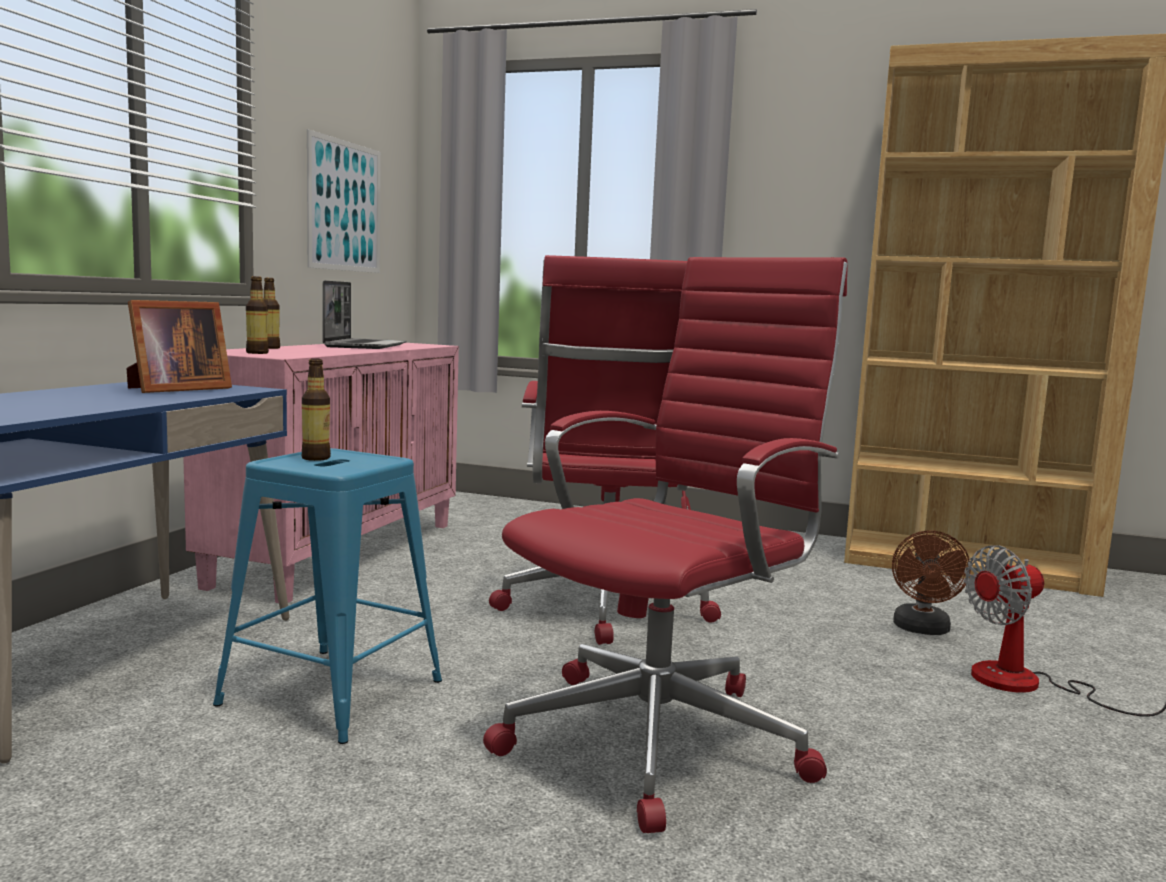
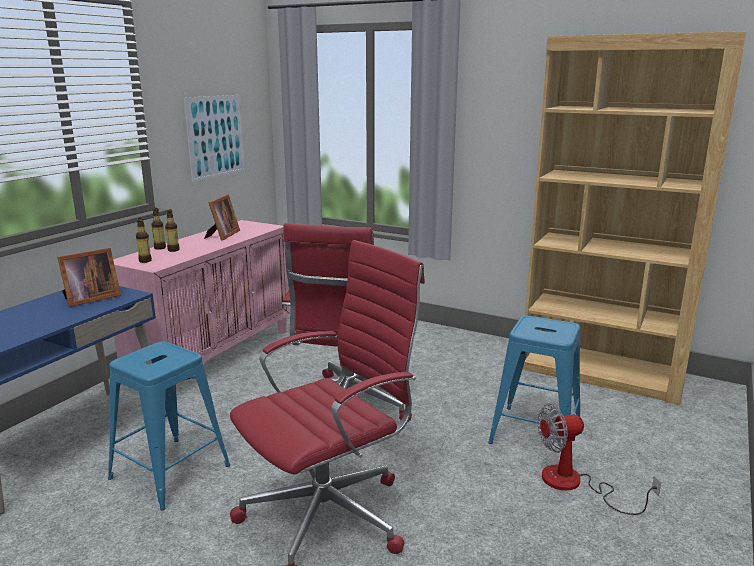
camera: 10 degrees right, 10 degrees up
bottle [301,358,331,461] -> bottle moved to [165,209,180,252]
laptop [322,281,407,349] -> picture frame [204,194,240,241]
brown fan [892,531,971,635] -> blue stool [488,316,580,444]

